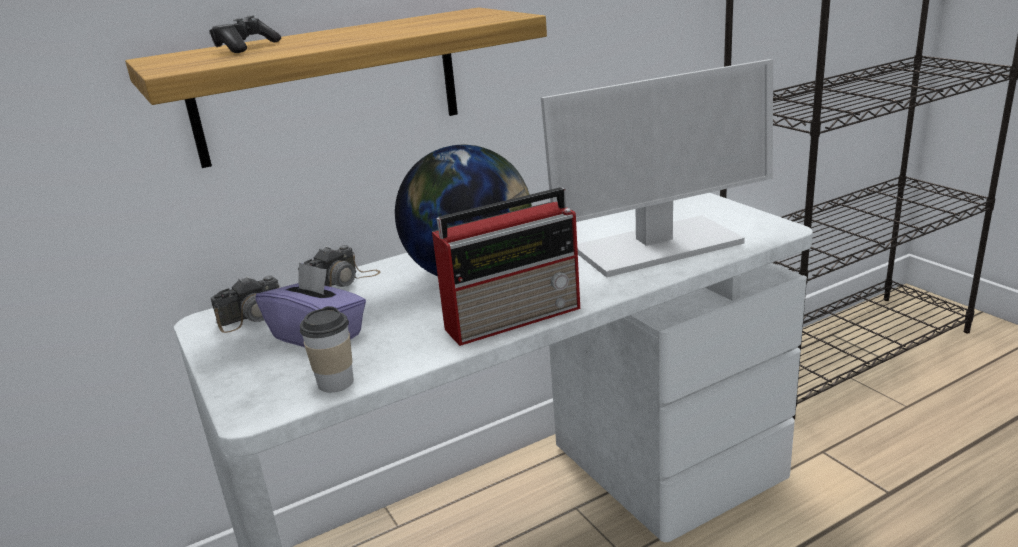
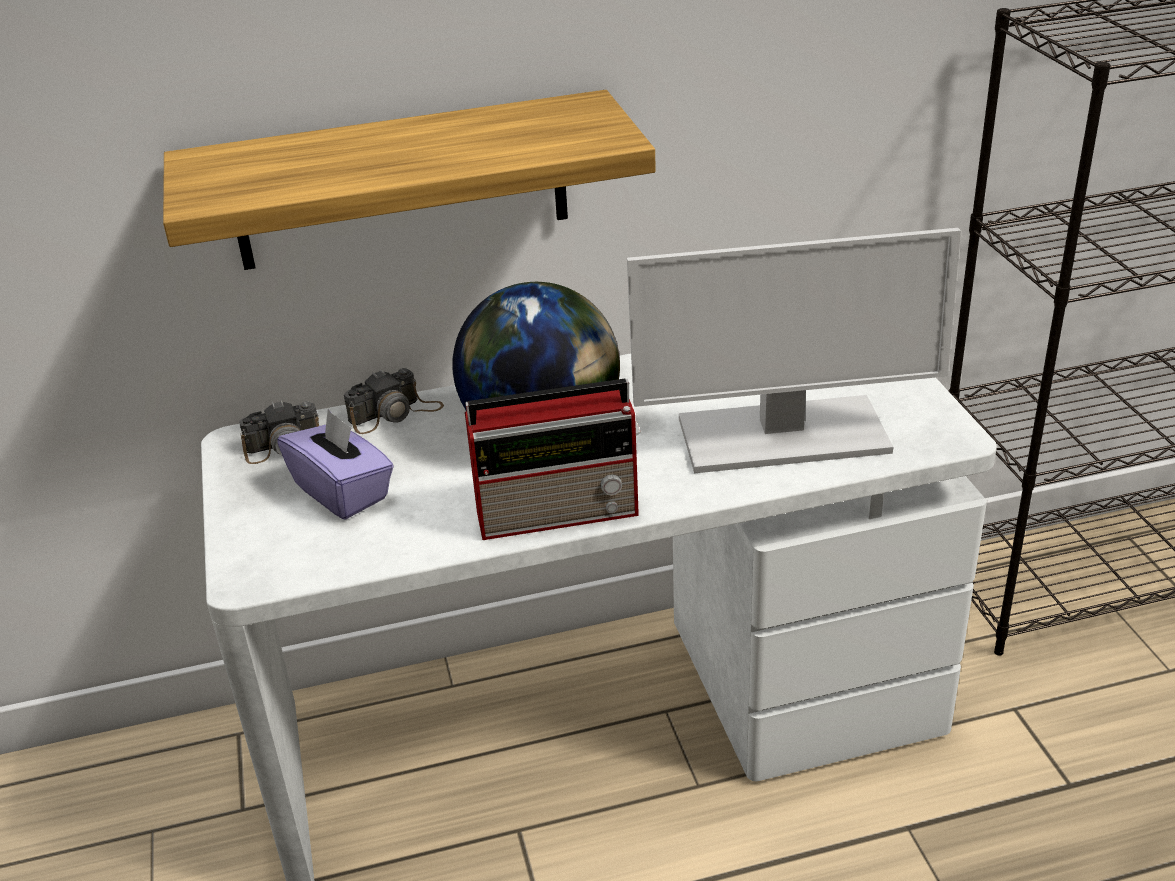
camera: 15 degrees right, 10 degrees up
game controller [209,15,281,53] -> none
cup [300,306,354,392] -> none

